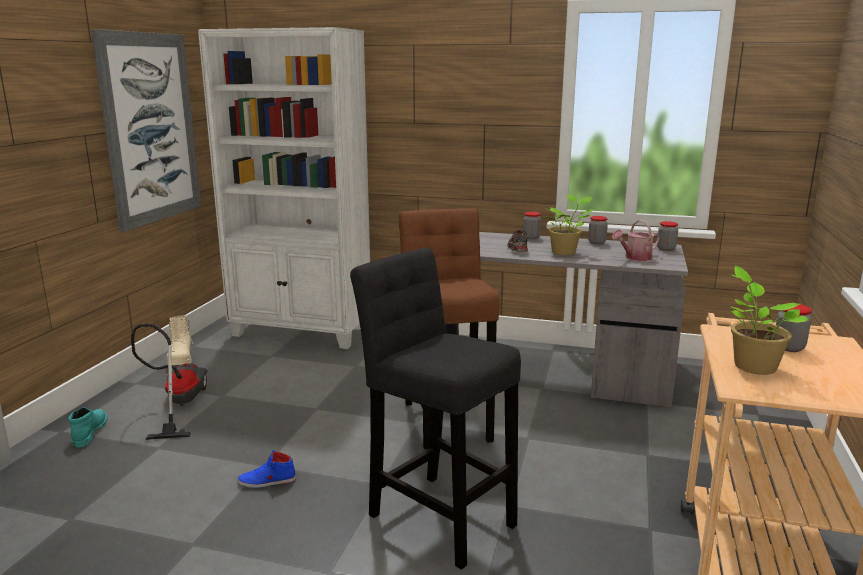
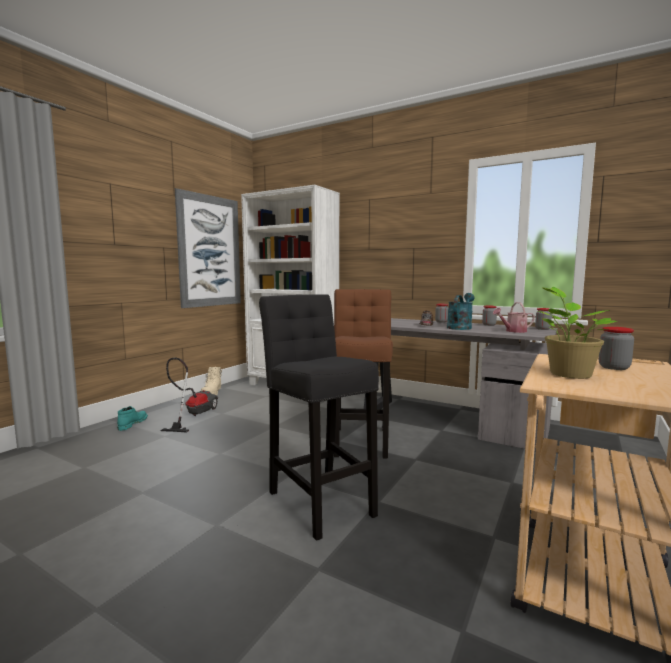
camera: 15 degrees right, 10 degrees down
blue shoe [238,450,296,488] -> none
potted plant [546,194,595,255] -> turquoise watering can [447,293,475,330]

